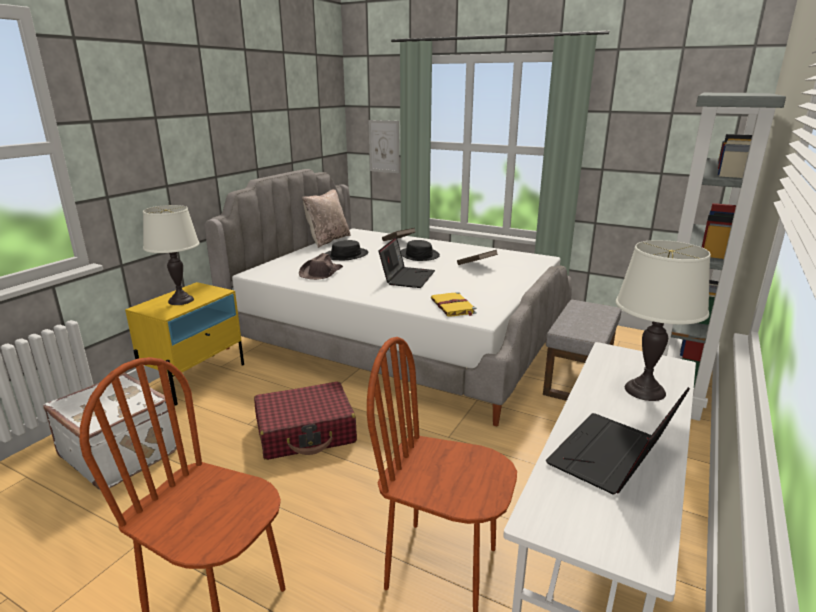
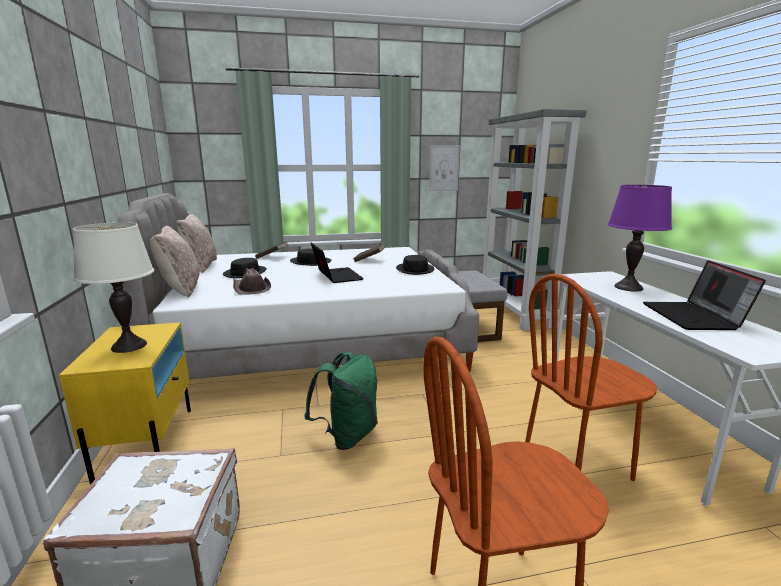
camera: 40 degrees left, 5 degrees down
red suitcase [254,382,357,460] -> green backpack [304,352,378,450]
picture [368,120,399,173] -> picture moved to [429,145,460,191]
yellow book [431,292,477,317] -> none
white table lamp [616,240,711,401] -> purple table lamp [608,185,672,292]
none -> beige pillow [150,226,200,298]
none -> black hat [396,255,434,275]

